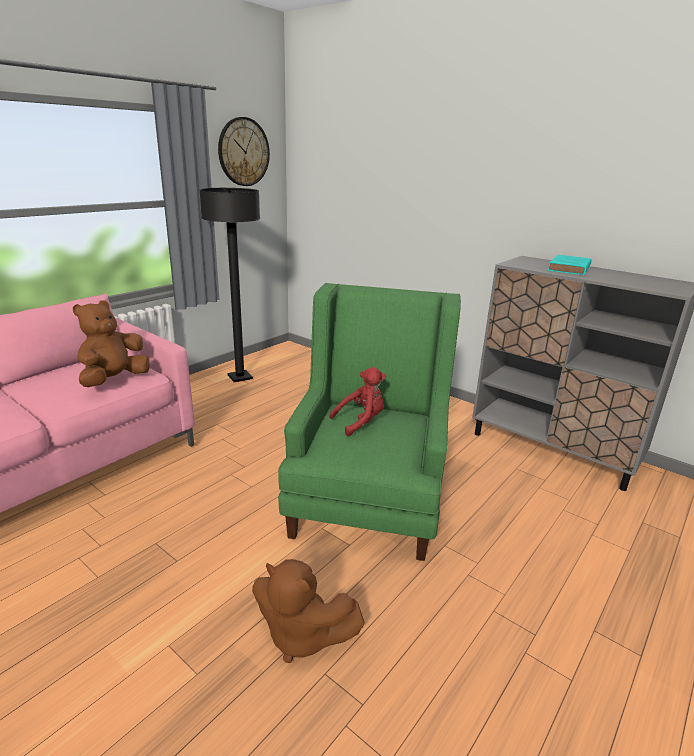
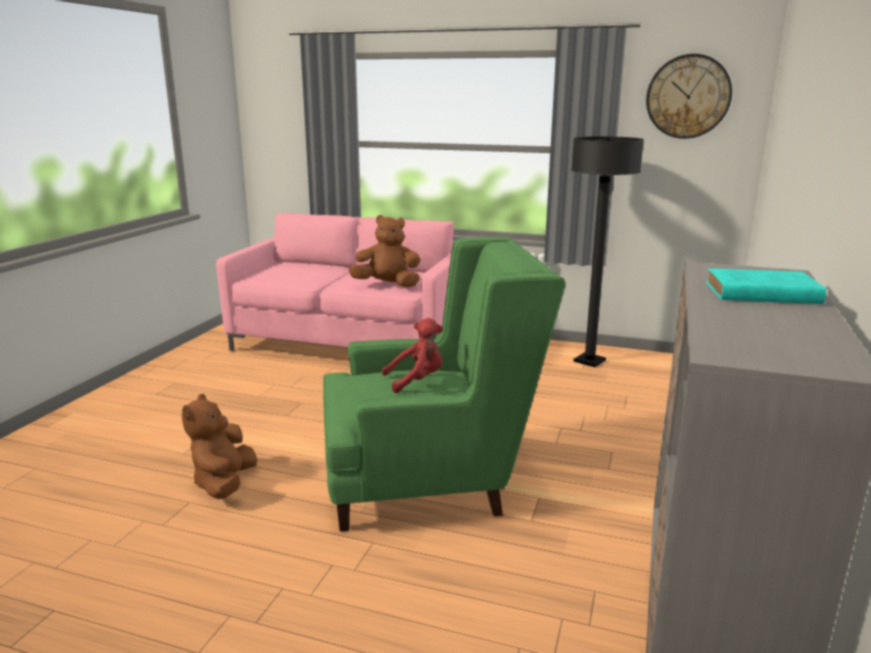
camera: 70 degrees right, 5 degrees down
red plush toy [329,367,386,436] -> red plush toy turned 60 degrees counterclockwise [382,318,443,393]

